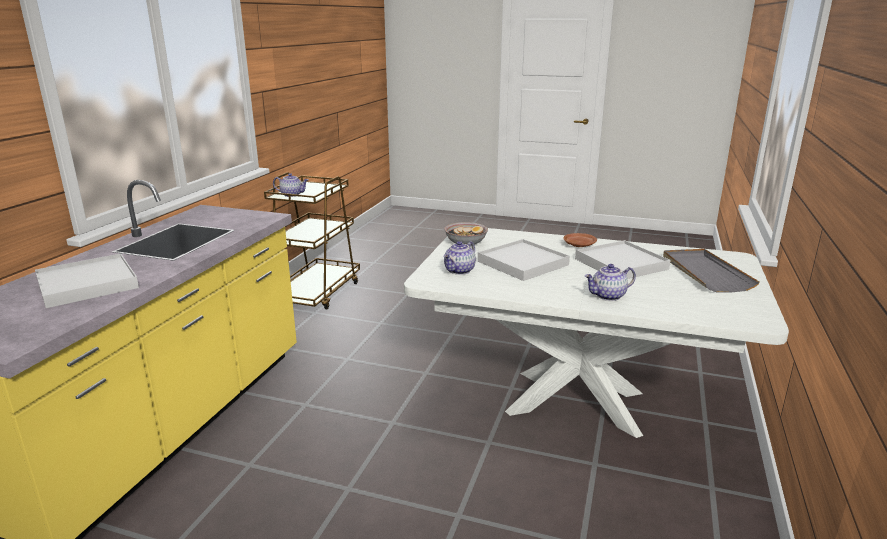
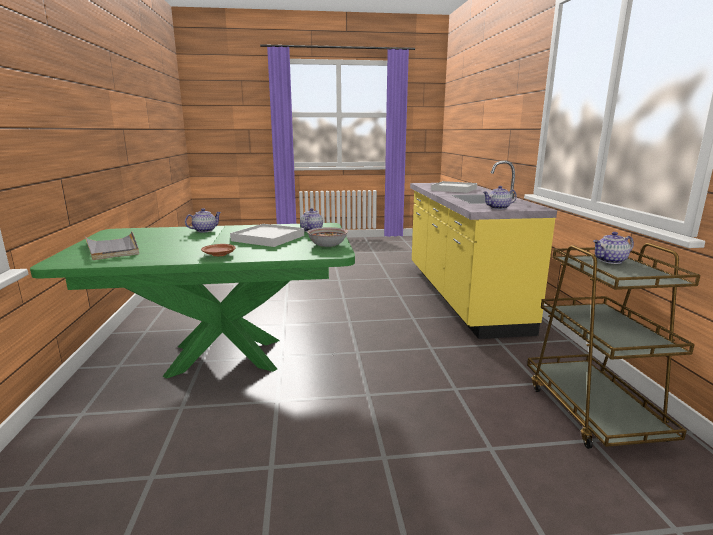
camera: 155 degrees right, 5 degrees down
white dining table [404,228,789,438] -> green dining table [30,223,355,379]
white tray [575,240,671,279] -> none
none -> teapot [483,186,517,210]

